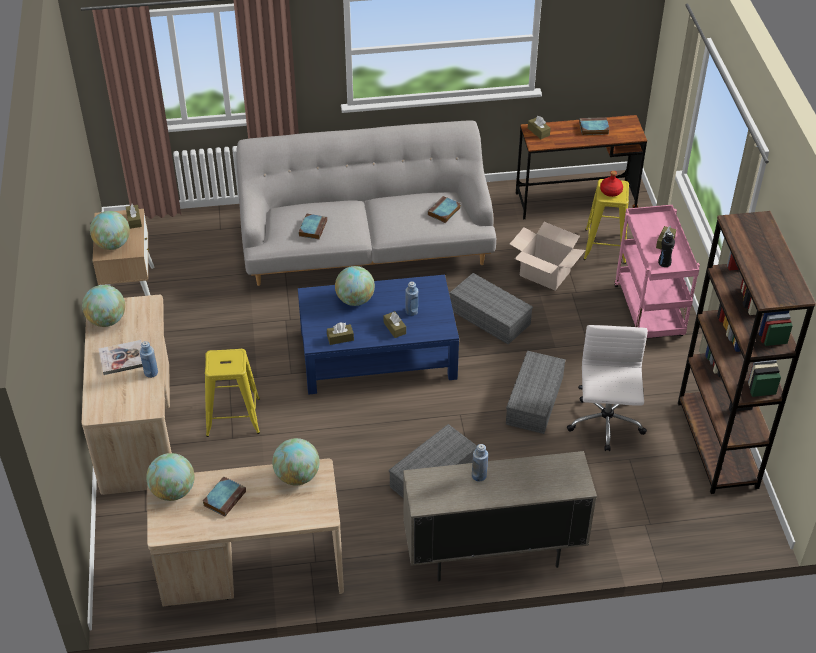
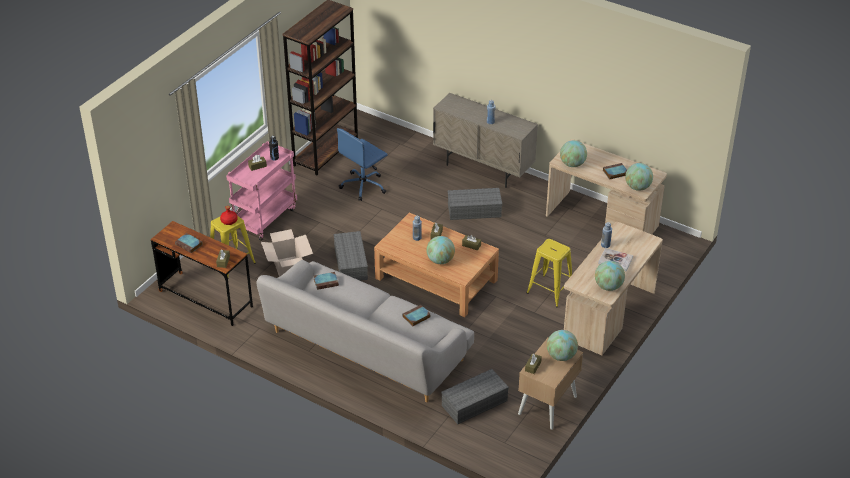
camera: 140 degrees left, 5 degrees down
blue coffee table [298,275,459,395] -> brown coffee table [374,213,499,317]
grey storage box [506,351,566,434] -> grey storage box moved to [441,369,509,424]
white office chair [567,325,648,451] -> blue office chair [337,128,388,201]

